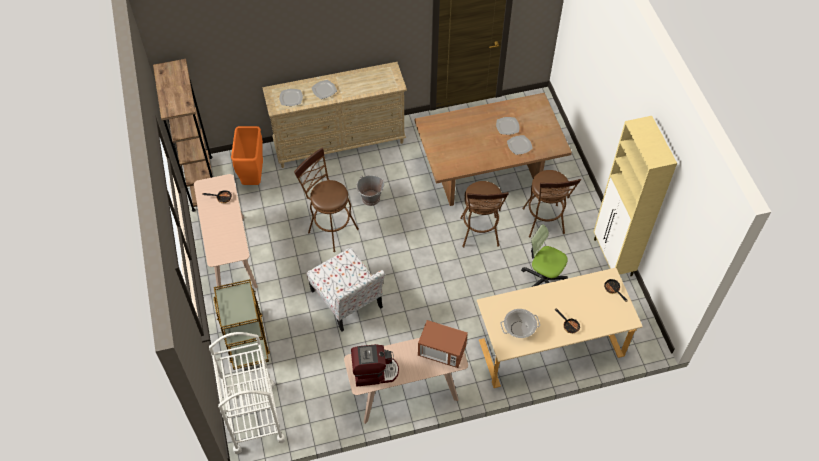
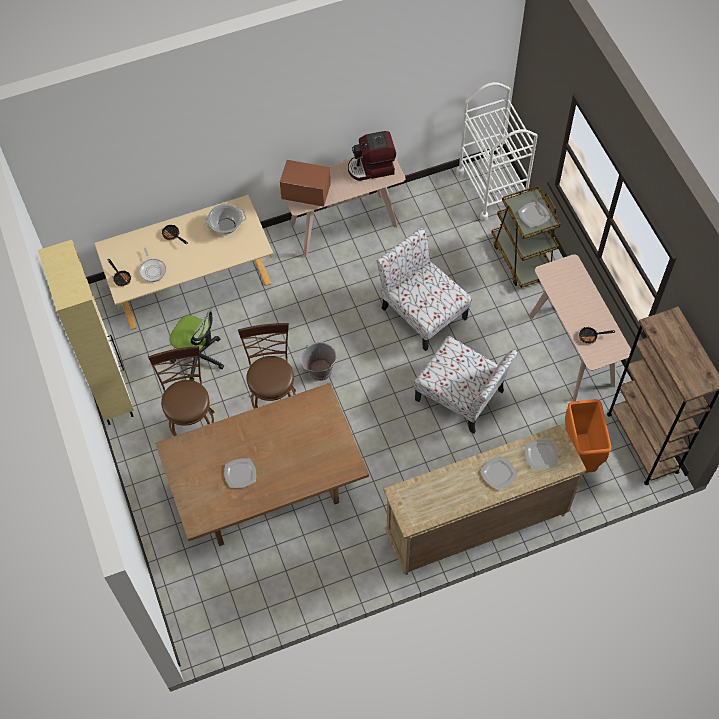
camera: 175 degrees right, 5 degrees up
brown stool [294,148,359,252] -> chair [414,336,518,434]
grey bucket [356,175,384,206] -> grey bucket moved to [302,342,337,381]
plate [507,135,533,155] -> plate moved to [518,202,550,227]
none -> frying pan [139,248,166,282]

